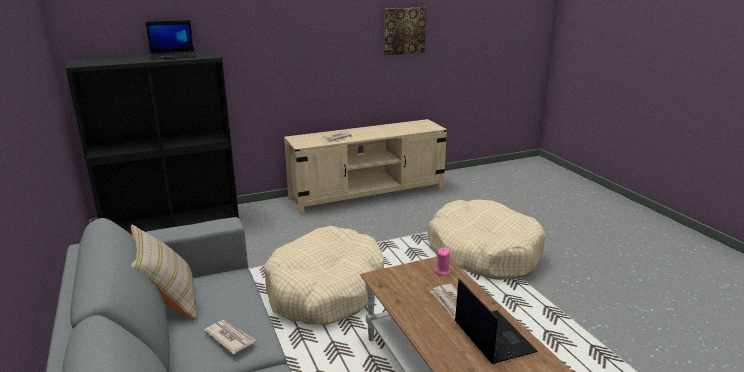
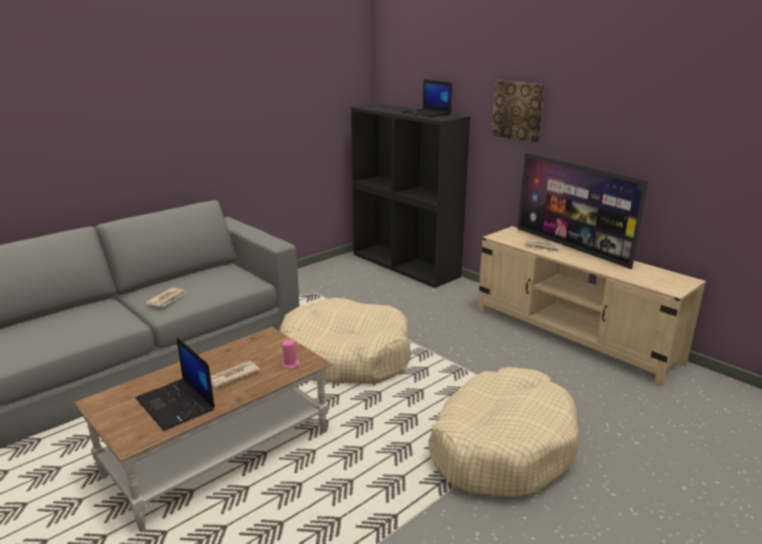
camera: 70 degrees right, 0 degrees up
beige pillow [131,225,197,320] -> none
picture [384,7,426,55] -> picture moved to [492,80,545,142]
laptop [455,279,538,364] -> laptop turned 90 degrees clockwise [136,337,215,431]
none -> television [517,152,648,269]

